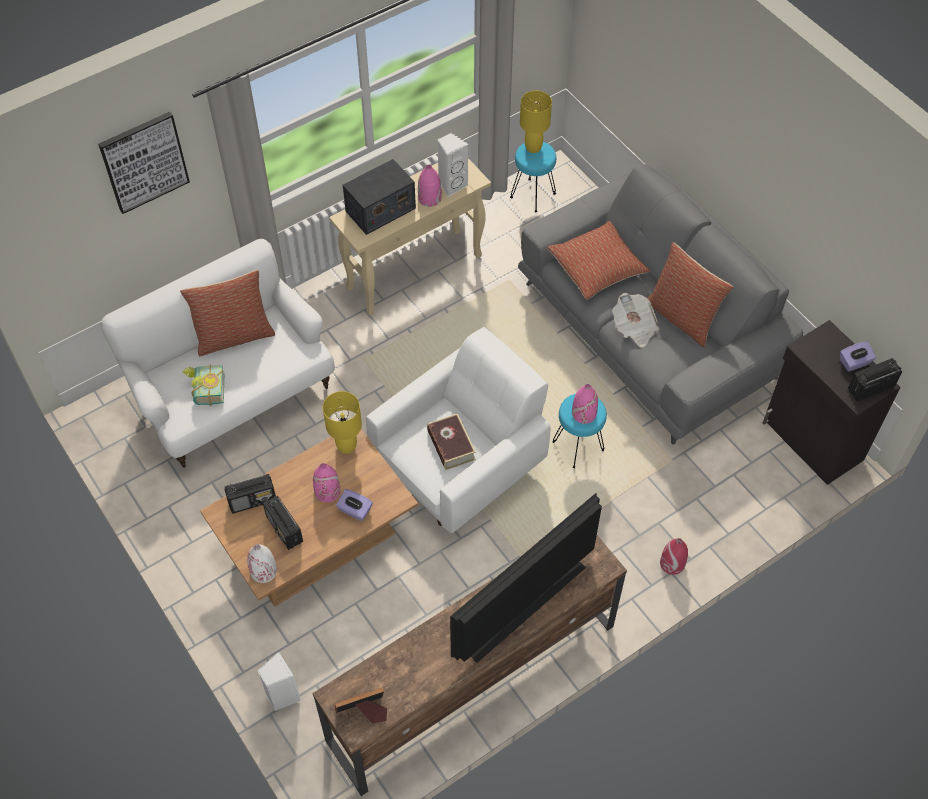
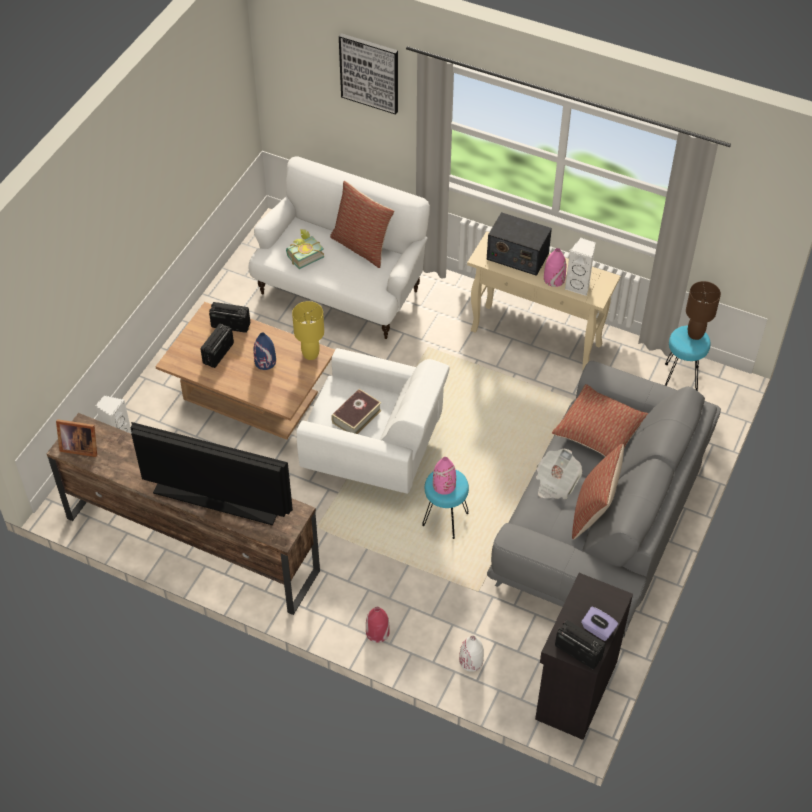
camera: 60 degrees right, 5 degrees down
radio [225,474,276,513] -> radio turned 150 degrees clockwise [209,302,250,333]
white vase [247,544,277,583] -> white vase moved to [459,636,484,672]
pink vase [313,463,340,502] -> blue vase [253,332,276,370]
picture frame [335,688,387,723] -> picture frame turned 150 degrees clockwise [56,419,97,457]
purple tissue box [336,489,373,521] -> none
yellow table lamp [520,91,552,153] -> brown table lamp [686,281,721,340]

